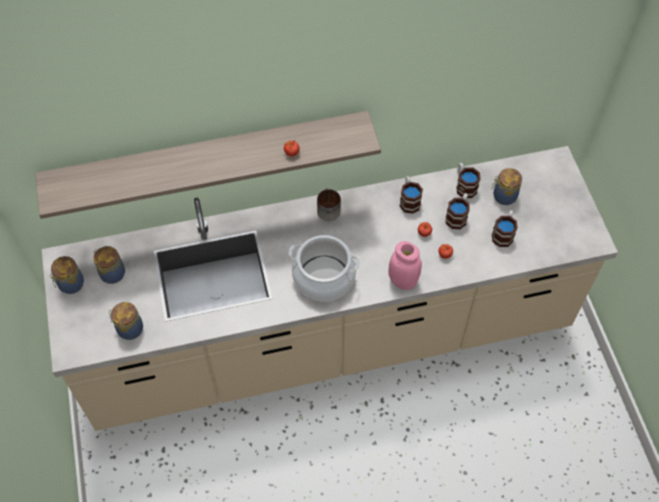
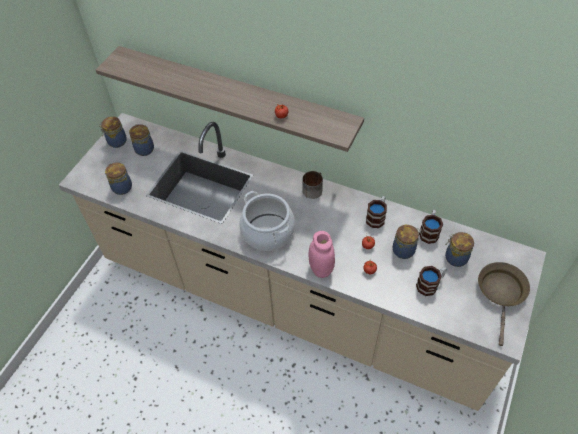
camera: 40 degrees right, 5 degrees down
mug [446,193,470,229] -> jar [393,225,420,259]
none -> brown frying pan [478,262,530,346]

